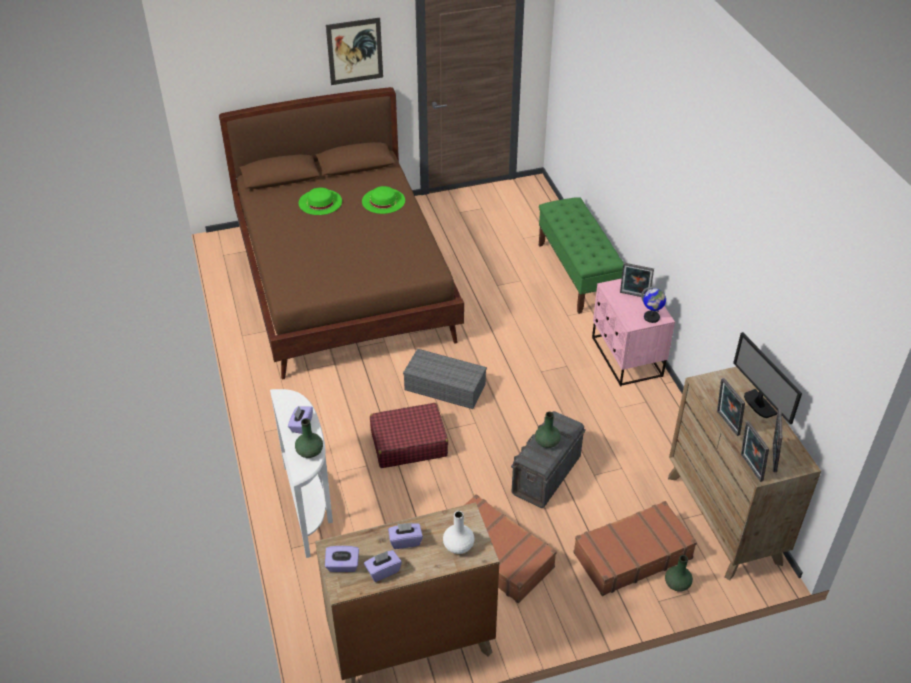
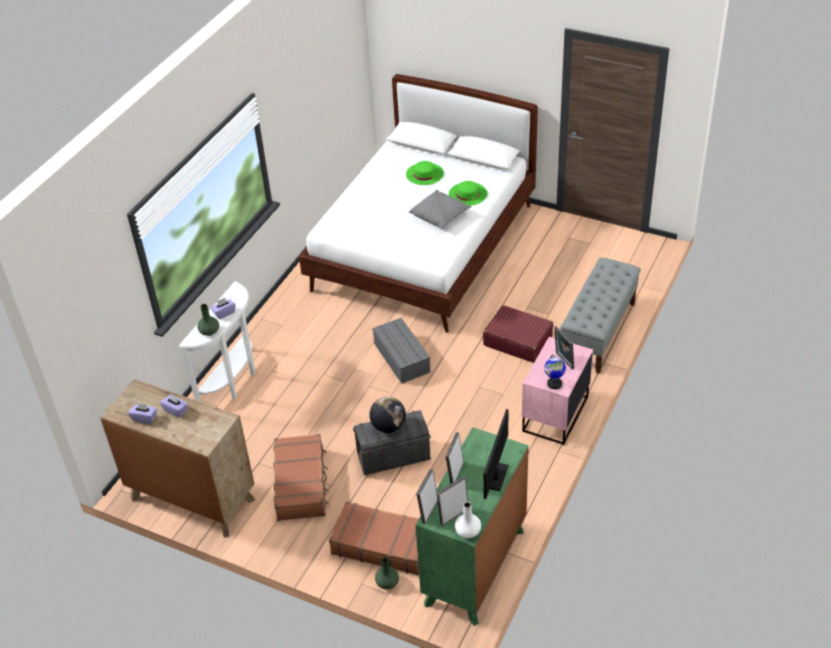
camera: 45 degrees right, 0 degrees up
brown bed [219,87,464,379] -> white bed [299,74,538,333]
purple tissue box [325,546,359,572] -> none
picture [326,18,383,85] -> none
red suitcase [370,403,448,468] -> red suitcase moved to [483,305,553,362]
white vase [443,511,475,554] -> white vase moved to [455,502,481,538]
green vase [535,412,561,448] -> globe [369,397,406,433]
green bench [539,197,624,314] -> grey bench [560,257,641,374]
brown dresser [668,367,821,581] -> green dresser [415,427,529,626]
none -> grey pillow [409,190,471,229]

